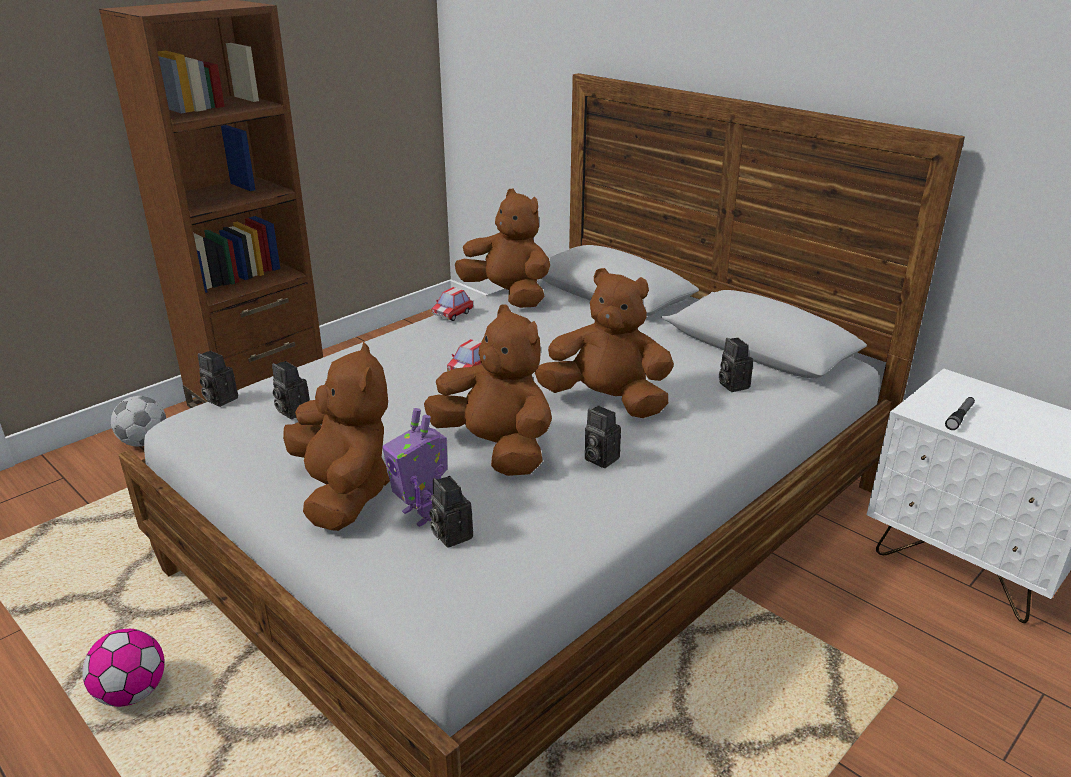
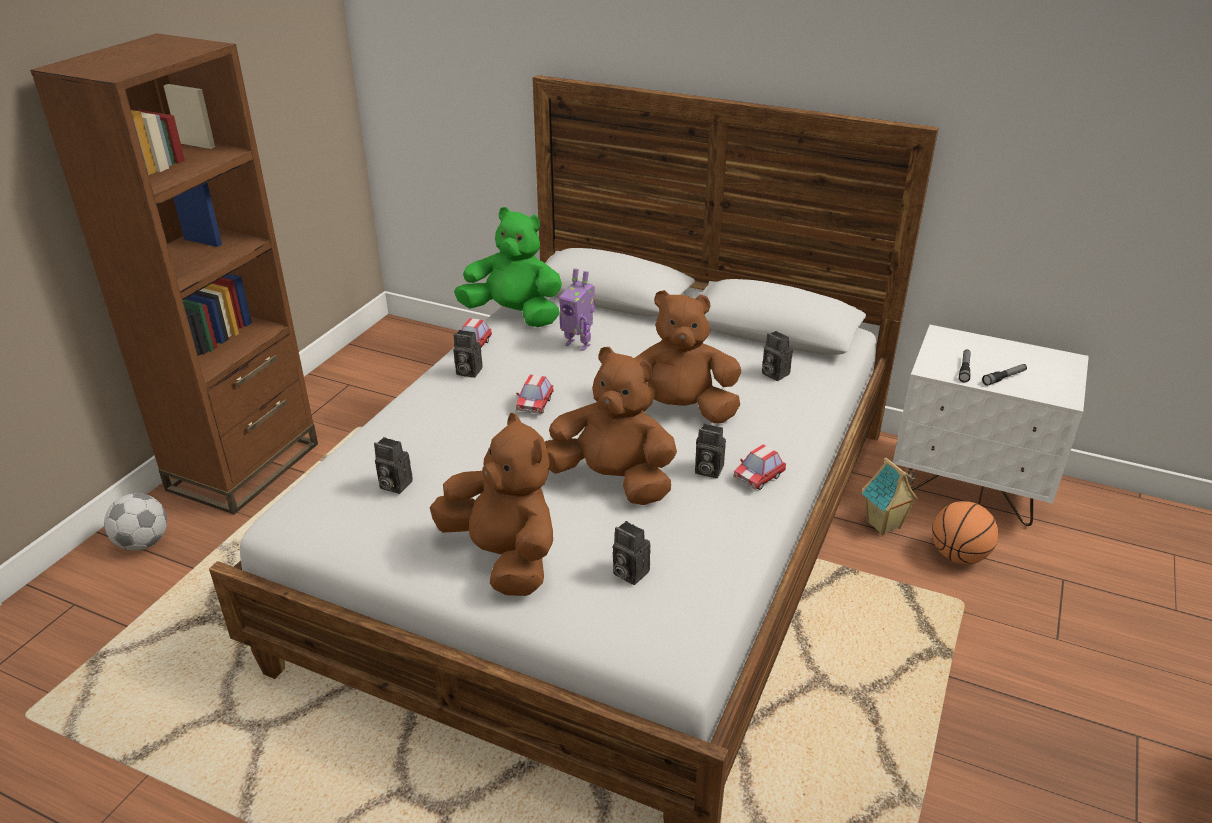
camera: 20 degrees left, 5 degrees up
football [82,629,165,707] -> none
camera [198,351,238,407] -> camera moved to [454,330,483,378]
toy robot [383,408,447,527] -> toy robot moved to [559,268,595,351]
brown plush toy [455,189,550,308] -> green plush toy [454,207,562,327]
none -> toy car [733,444,786,490]
none -> toy house [862,458,919,535]
none -> basketball [932,501,998,564]
none -> flashlight [982,364,1027,386]

